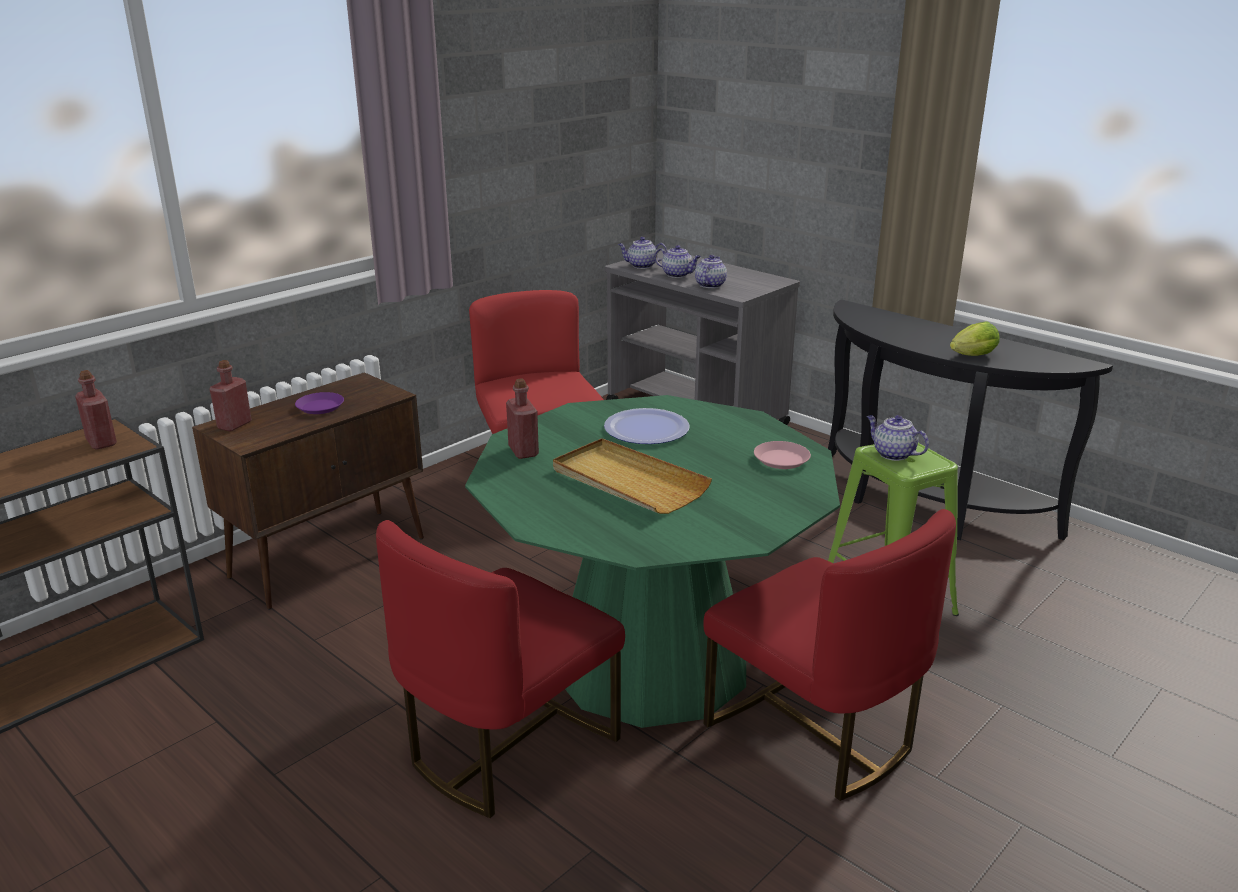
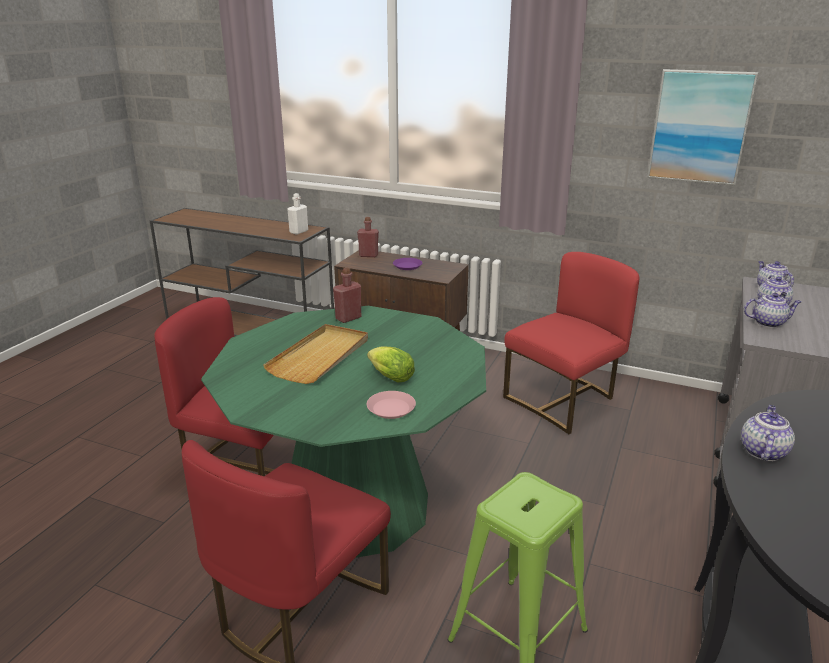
camera: 70 degrees right, 0 degrees up
red bottle [75,370,117,450] -> white bottle [287,193,308,235]
plate [604,408,690,444] -> none
teapot [867,415,929,461] -> teapot moved to [741,405,795,461]
lettuce [950,322,1000,356] -> lettuce moved to [367,347,415,382]
none -> picture [647,69,758,186]

